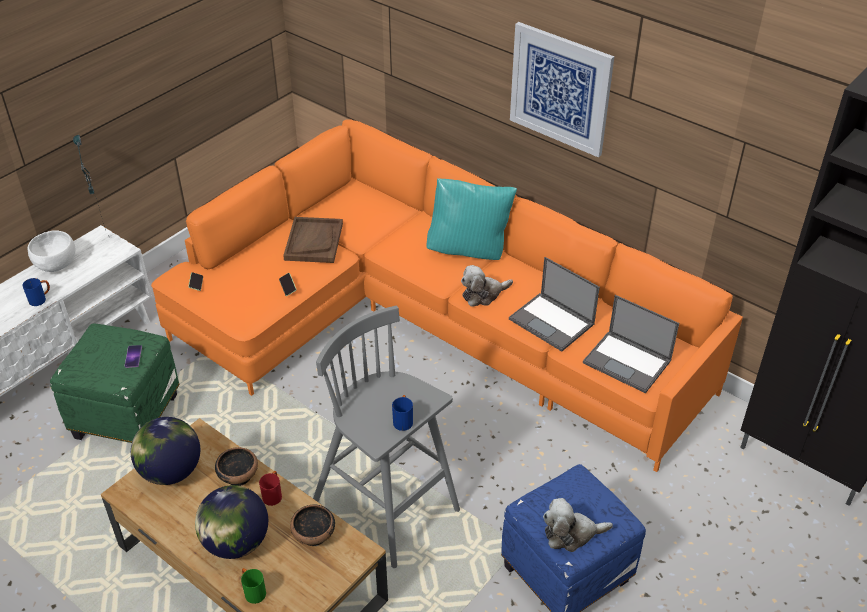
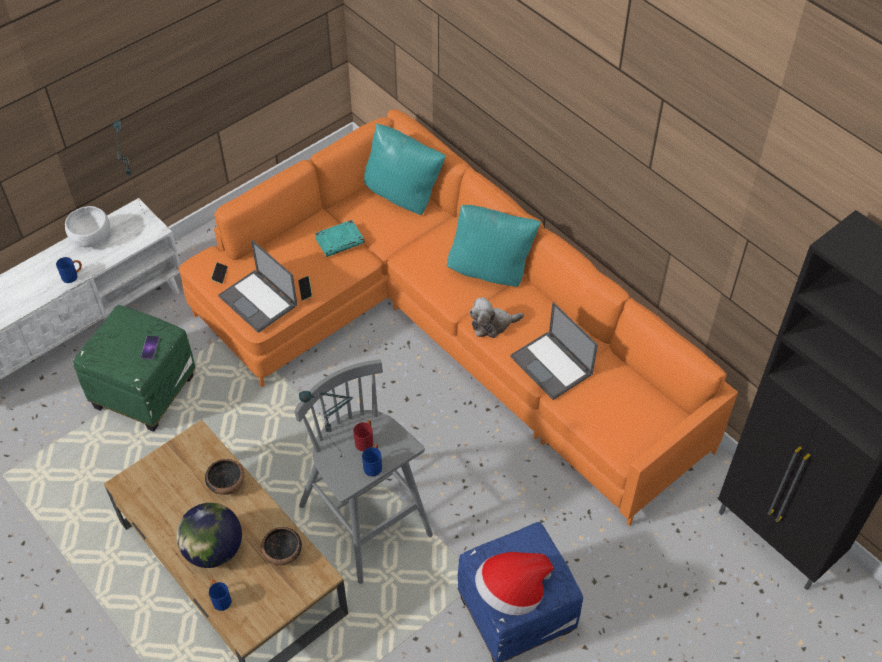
camera: 10 degrees right, 10 degrees up
globe [131,417,200,485] -> none
green mug [241,568,266,604] -> blue mug [209,580,231,611]
red mug [259,471,282,506] -> red mug moved to [353,420,373,451]
brown tray [283,217,343,263] -> turquoise book [315,220,365,257]
picture [510,22,614,158] -> none
plush toy [543,498,613,552] -> hat [475,552,554,615]
laptop [583,295,679,393] -> laptop moved to [218,240,297,333]
none -> table lamp [299,391,353,457]
none -> turquoise pillow [364,123,446,215]

